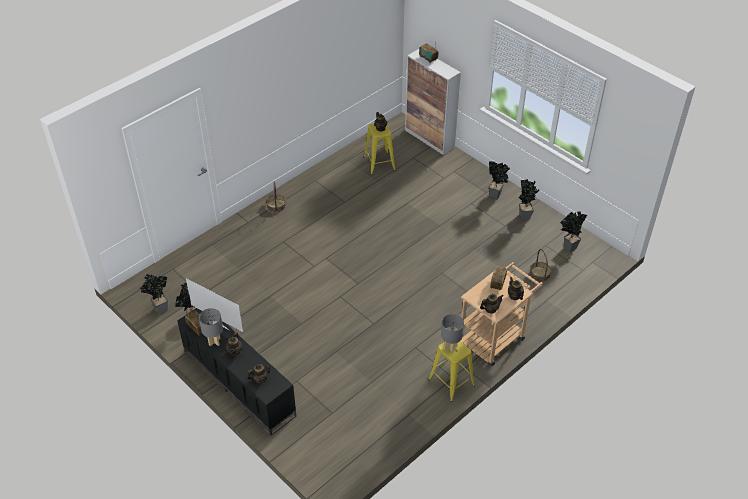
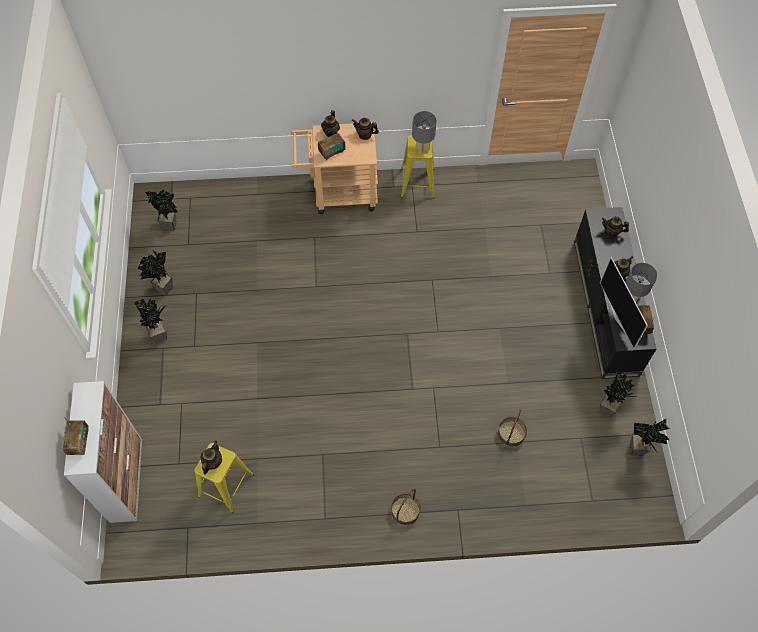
camera: 140 degrees left, 15 degrees up
basket [530,249,551,282] -> basket moved to [497,409,527,447]

